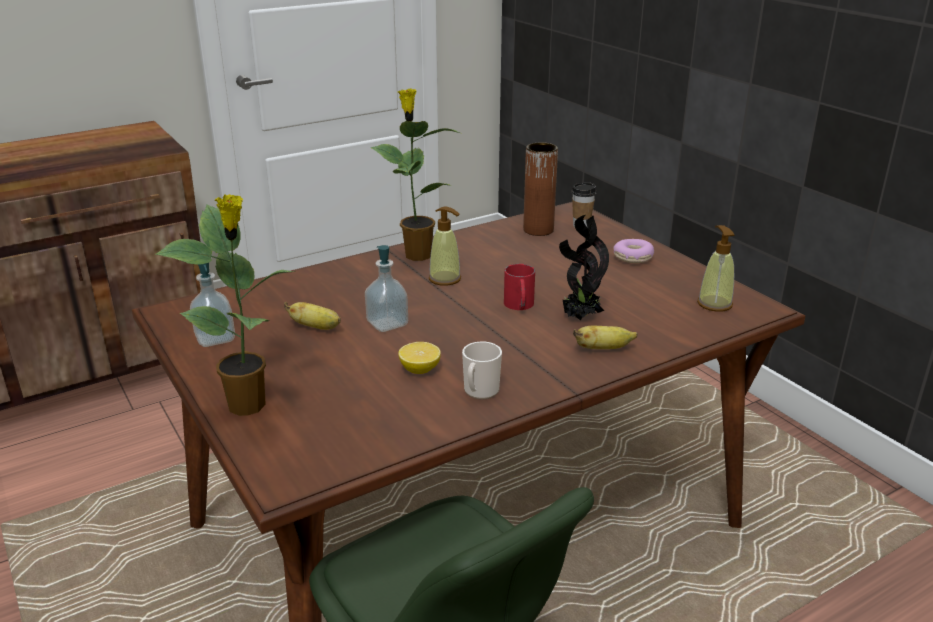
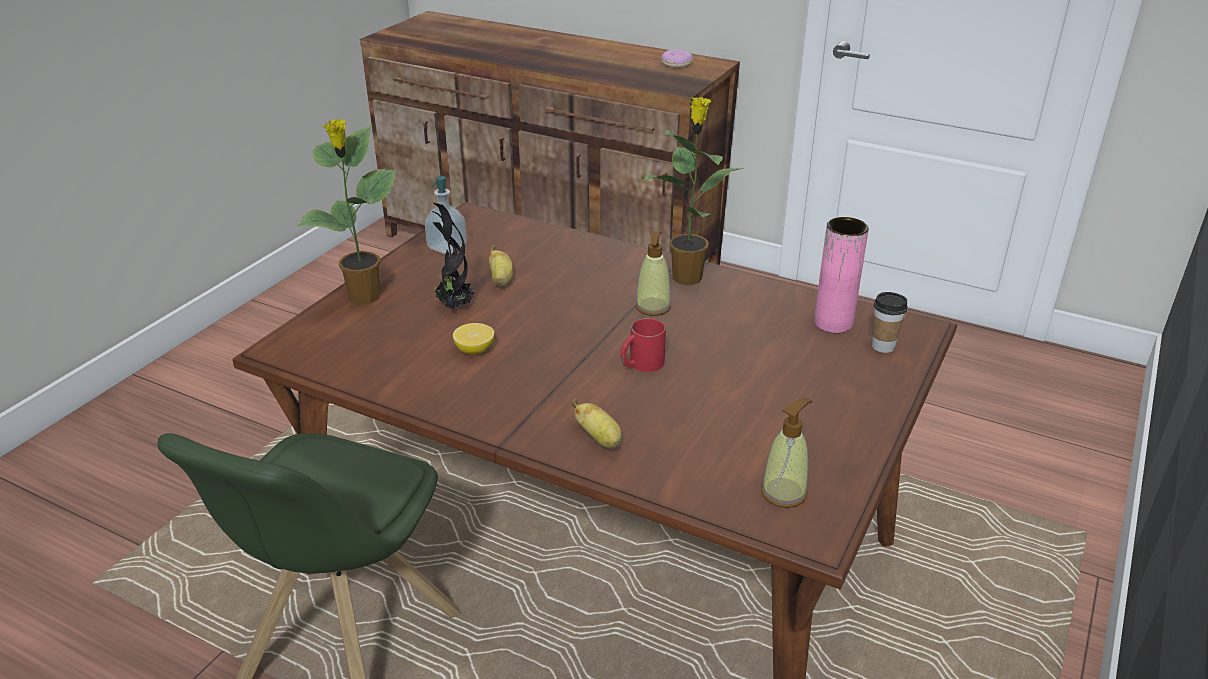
camera: 60 degrees right, 5 degrees up
soap dispenser [365,245,408,332] -> none
mug [462,341,502,399] -> none
brown vase [523,143,558,236] -> pink vase [814,217,869,333]
potted plant [559,215,609,320] -> potted plant moved to [432,203,474,309]
donut [613,239,654,263] -> donut moved to [661,50,693,68]

